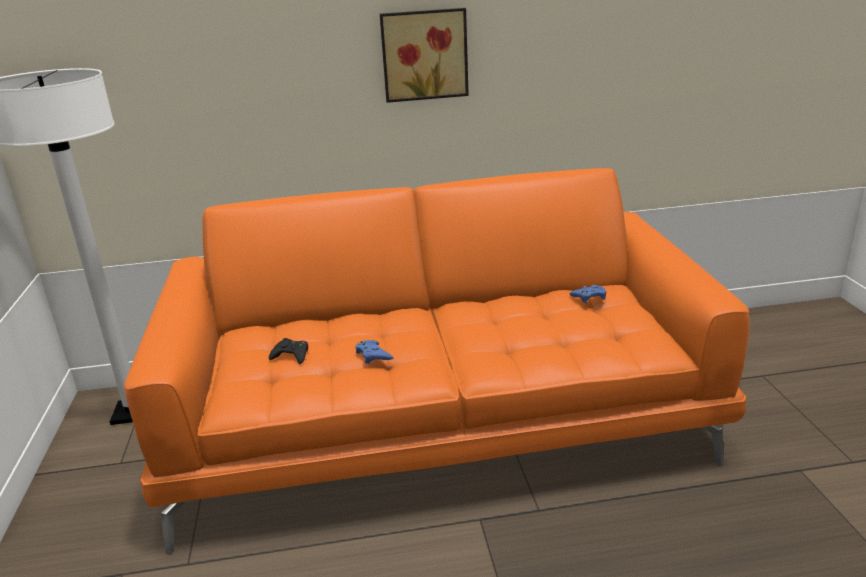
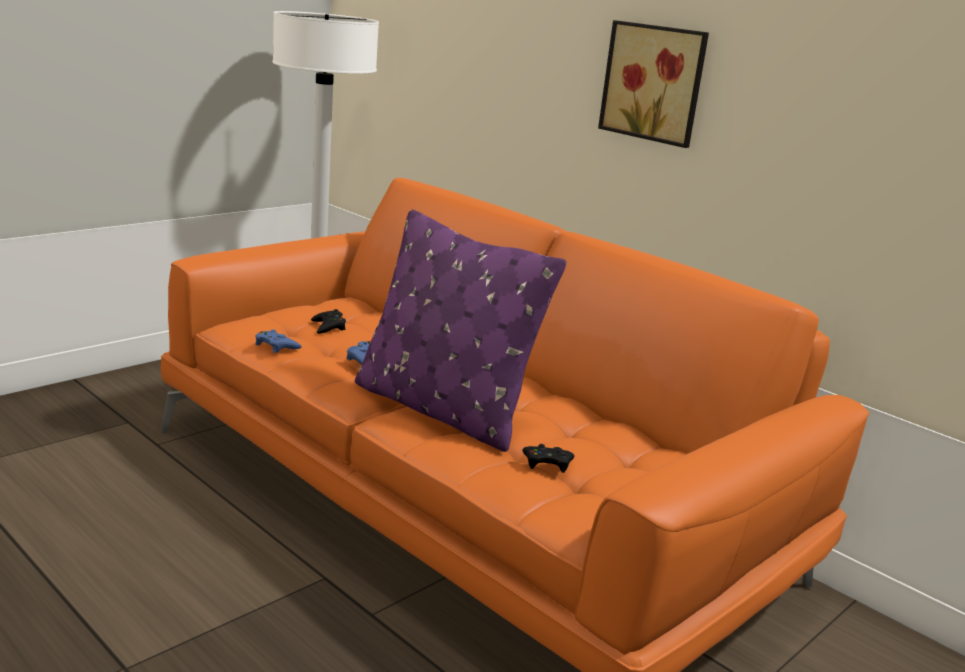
camera: 50 degrees right, 5 degrees down
blue game controller [569,285,606,303] -> blue game controller moved to [255,329,302,353]
none -> purple pillow [355,210,566,452]
none -> black game controller [522,444,575,473]

